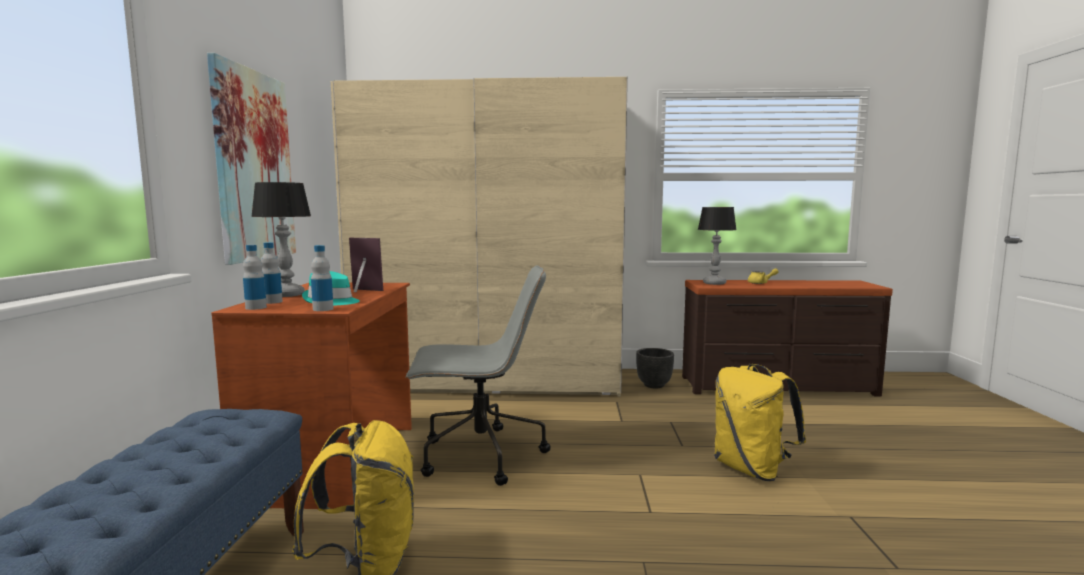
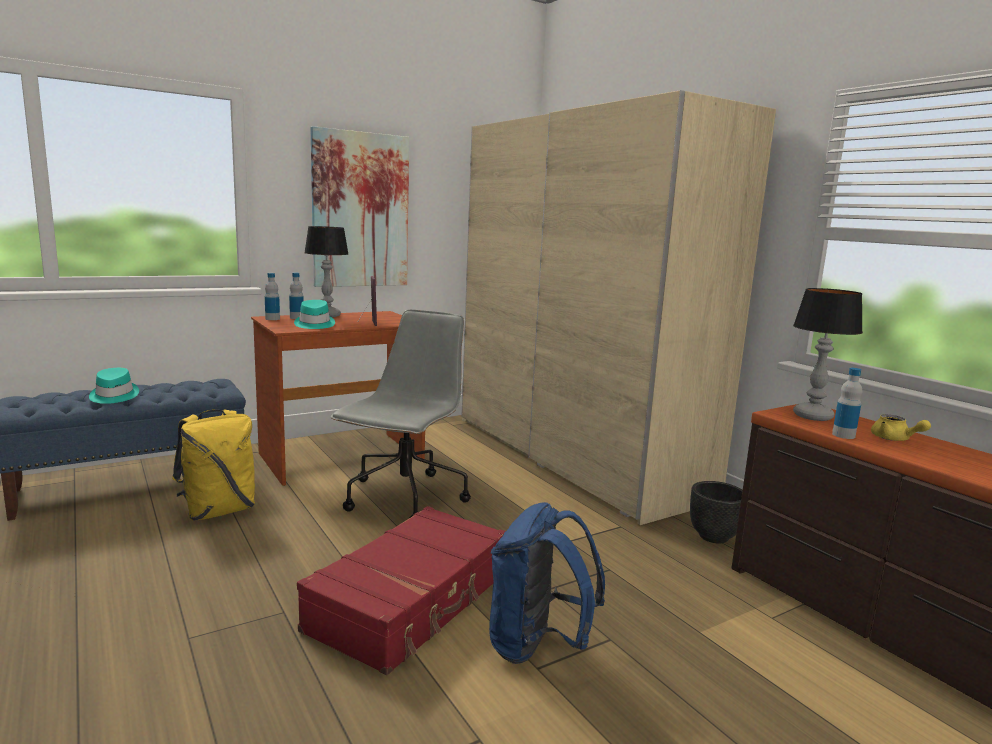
camera: 55 degrees right, 5 degrees up
bottle [311,245,334,311] -> bottle moved to [832,368,862,439]
grey office chair [406,265,551,486] -> grey office chair turned 120 degrees counterclockwise [330,310,471,518]
yellow backpack [714,364,806,481] -> blue backpack [489,502,605,664]
none -> turquoise hat [89,368,139,404]
none -> red suitcase [297,506,506,675]

